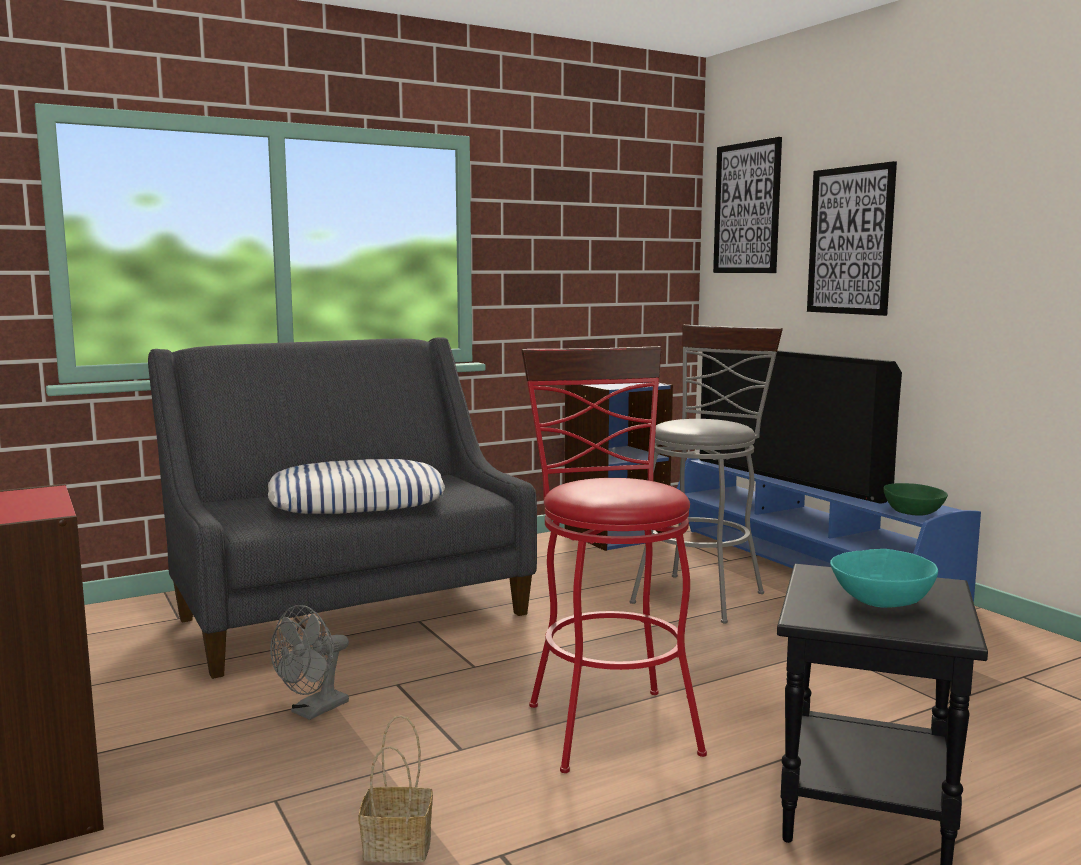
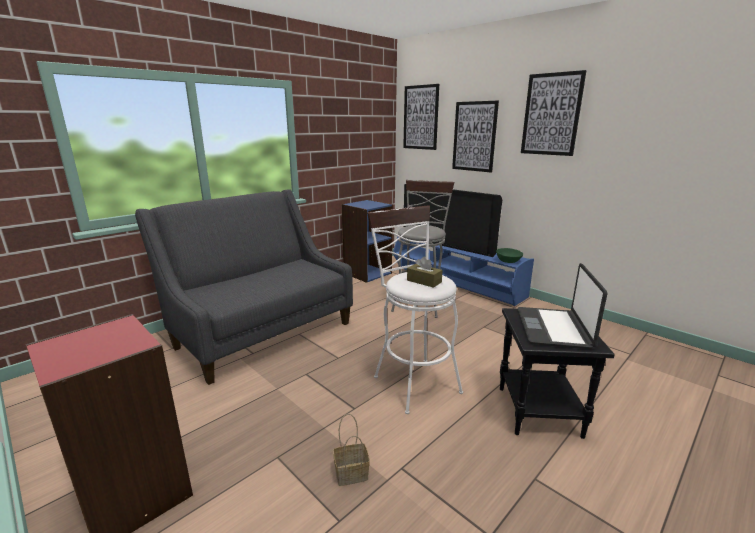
camera: 15 degrees left, 10 degrees up
pillow [268,459,445,514] -> none
grey fan [270,605,349,720] -> none
red stool [521,346,707,773] -> white stool [367,205,463,414]
turquoise bowl [830,549,938,608] -> laptop [518,263,607,349]
none -> brown tissue box [407,257,443,288]
none -> picture [521,70,587,156]

